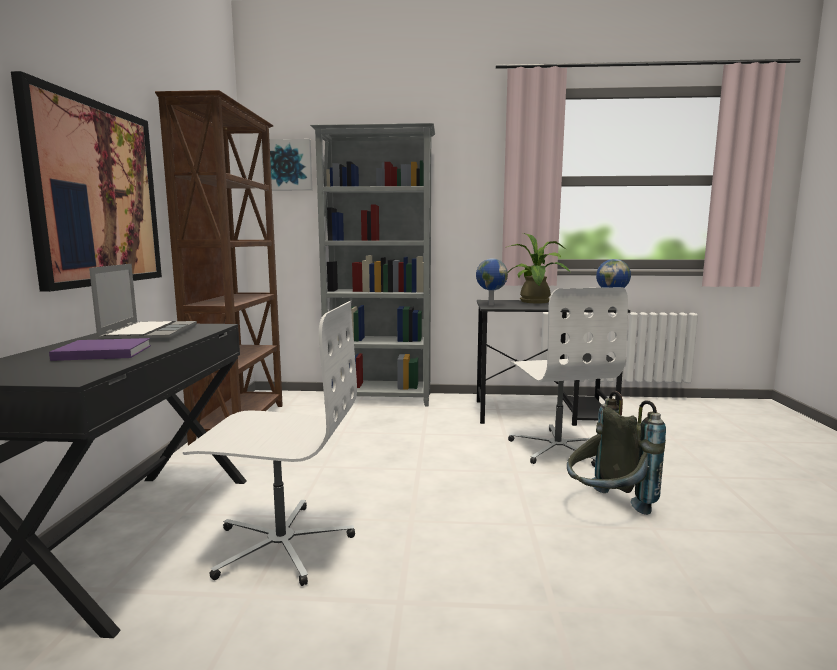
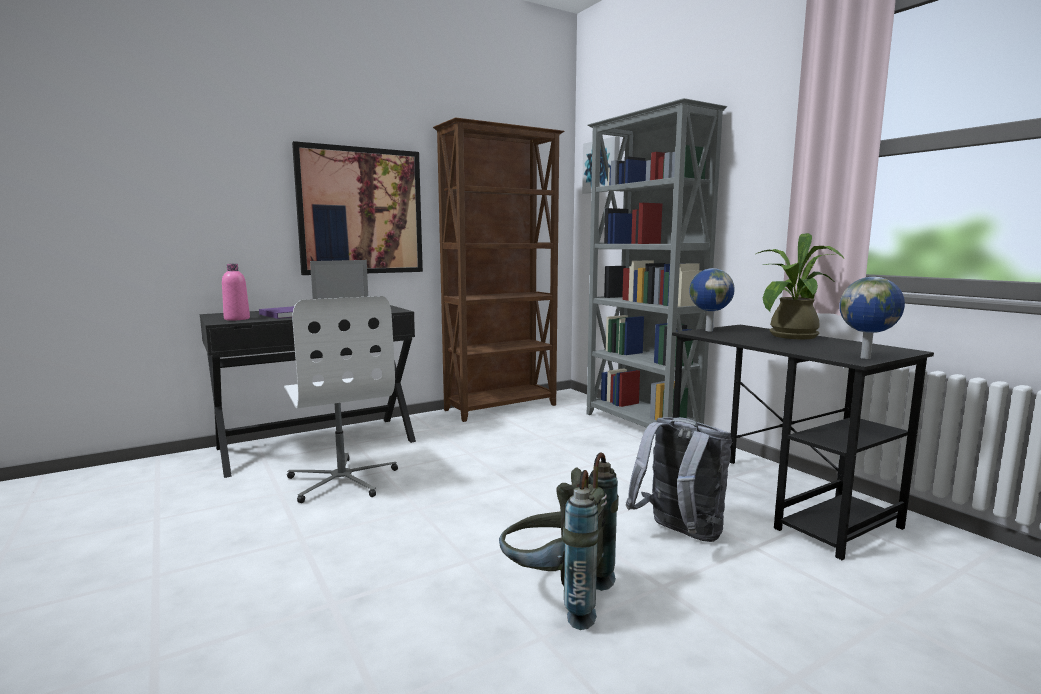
camera: 55 degrees right, 0 degrees up
white office chair [508,287,628,467] -> grey backpack [626,417,732,542]
none -> pink bottle [222,264,250,321]

